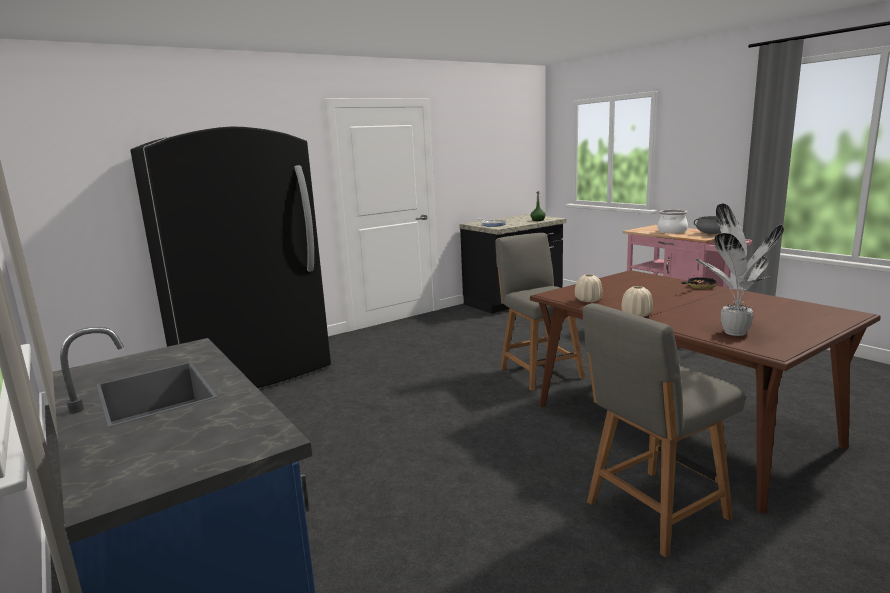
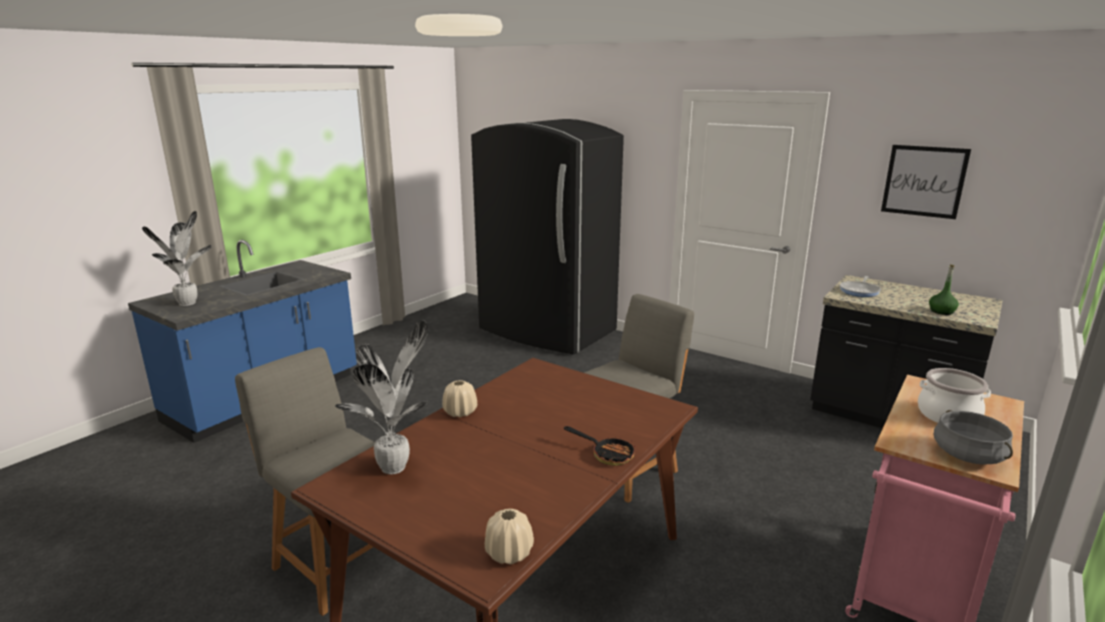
camera: 70 degrees right, 5 degrees up
beige vase [575,274,603,302] -> beige vase moved to [485,509,534,564]
none -> potted plant [142,211,212,306]
none -> picture [881,145,971,219]

